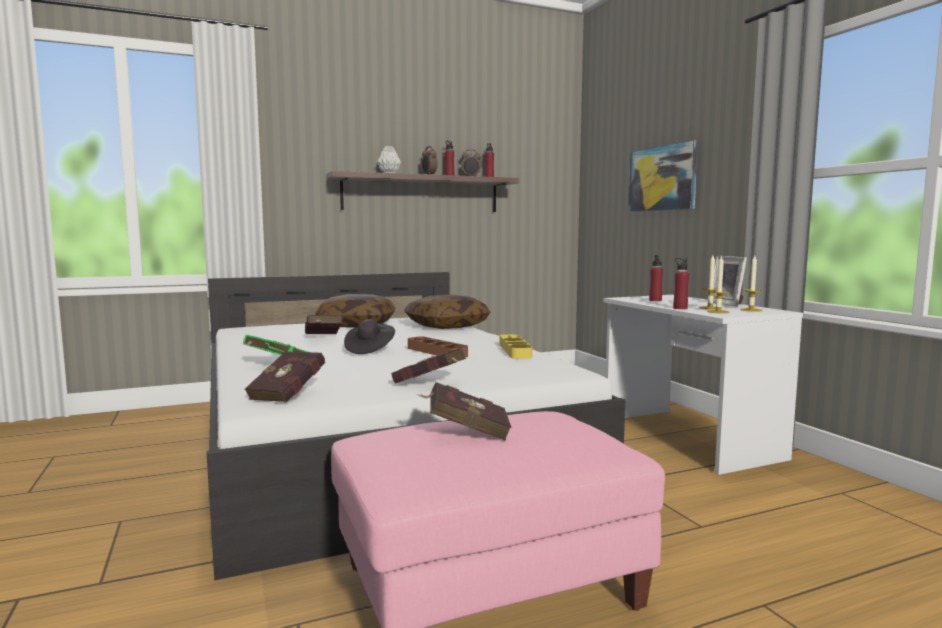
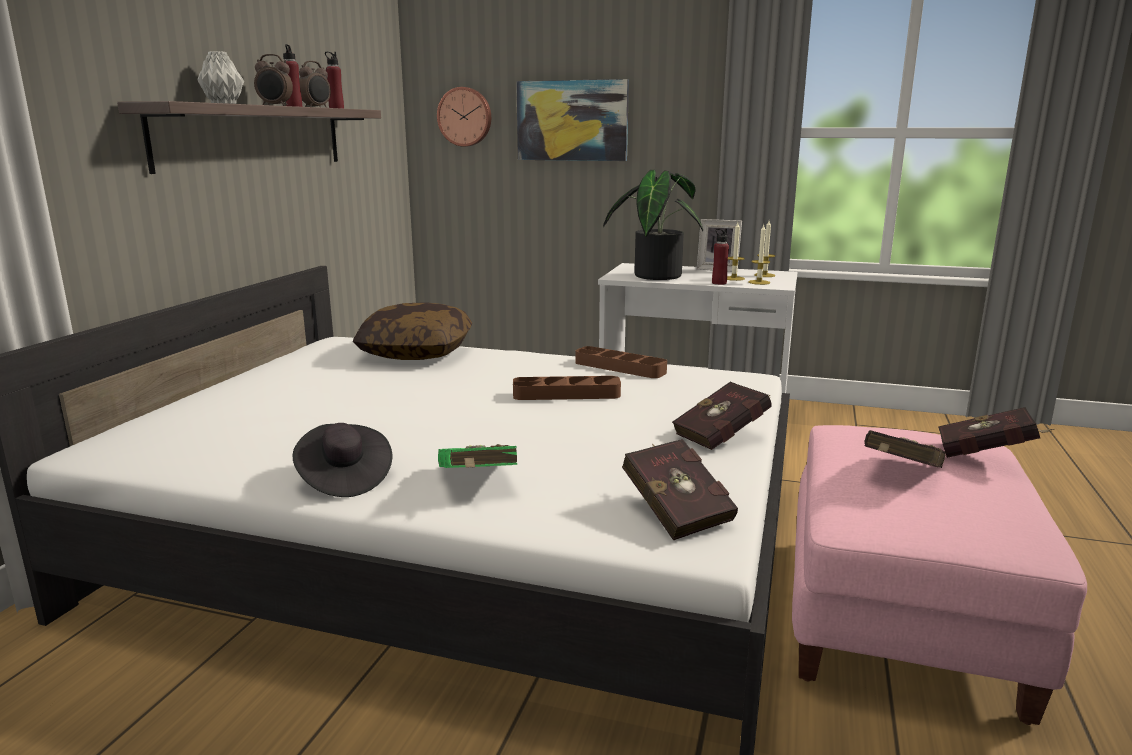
camera: 50 degrees left, 10 degrees up
red book [305,315,342,334] -> red book moved to [938,407,1054,458]
pillow [315,294,396,328] -> none
black hat [344,319,395,354] -> black hat moved to [293,423,392,497]
yellow tray [500,334,532,359] -> brown tray [575,346,667,378]
red bottle [649,255,663,301] -> potted plant [603,170,703,280]
none -> wall clock [437,87,491,147]

